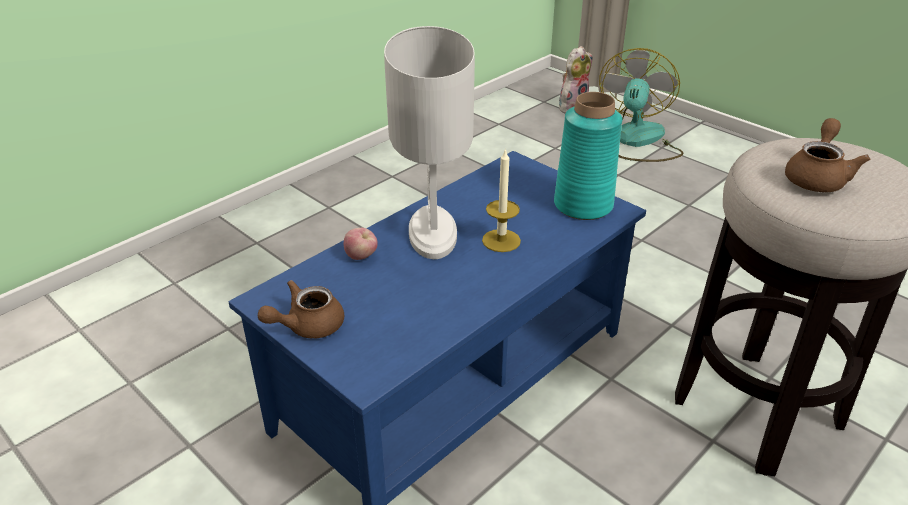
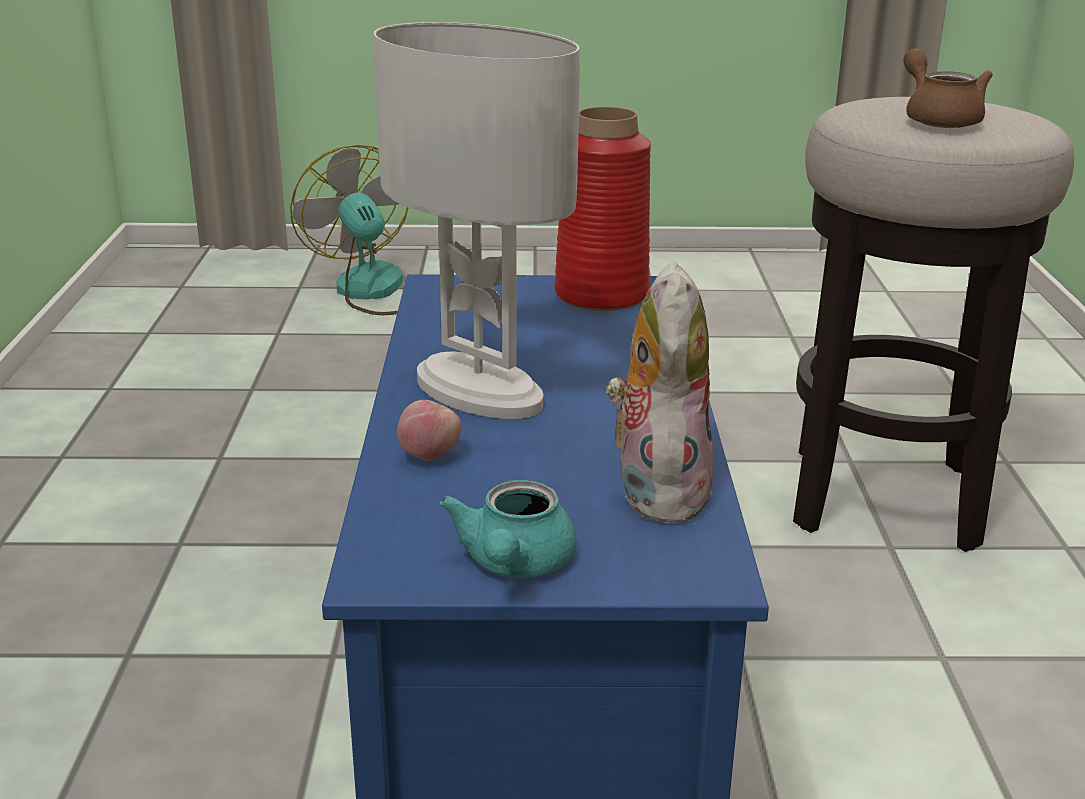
camera: 45 degrees left, 10 degrees down
brown teapot [258,280,344,339] -> turquoise teapot [440,480,577,577]
candle [482,148,521,252] -> none
turquoise vase [554,92,622,220] -> red vase [555,107,651,311]
plush toy [559,46,593,113] -> plush toy moved to [606,261,713,524]

